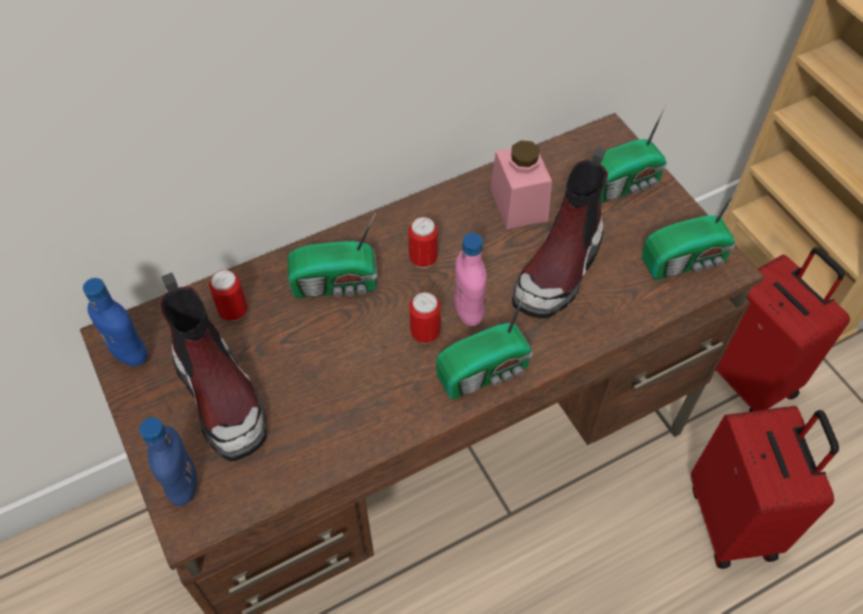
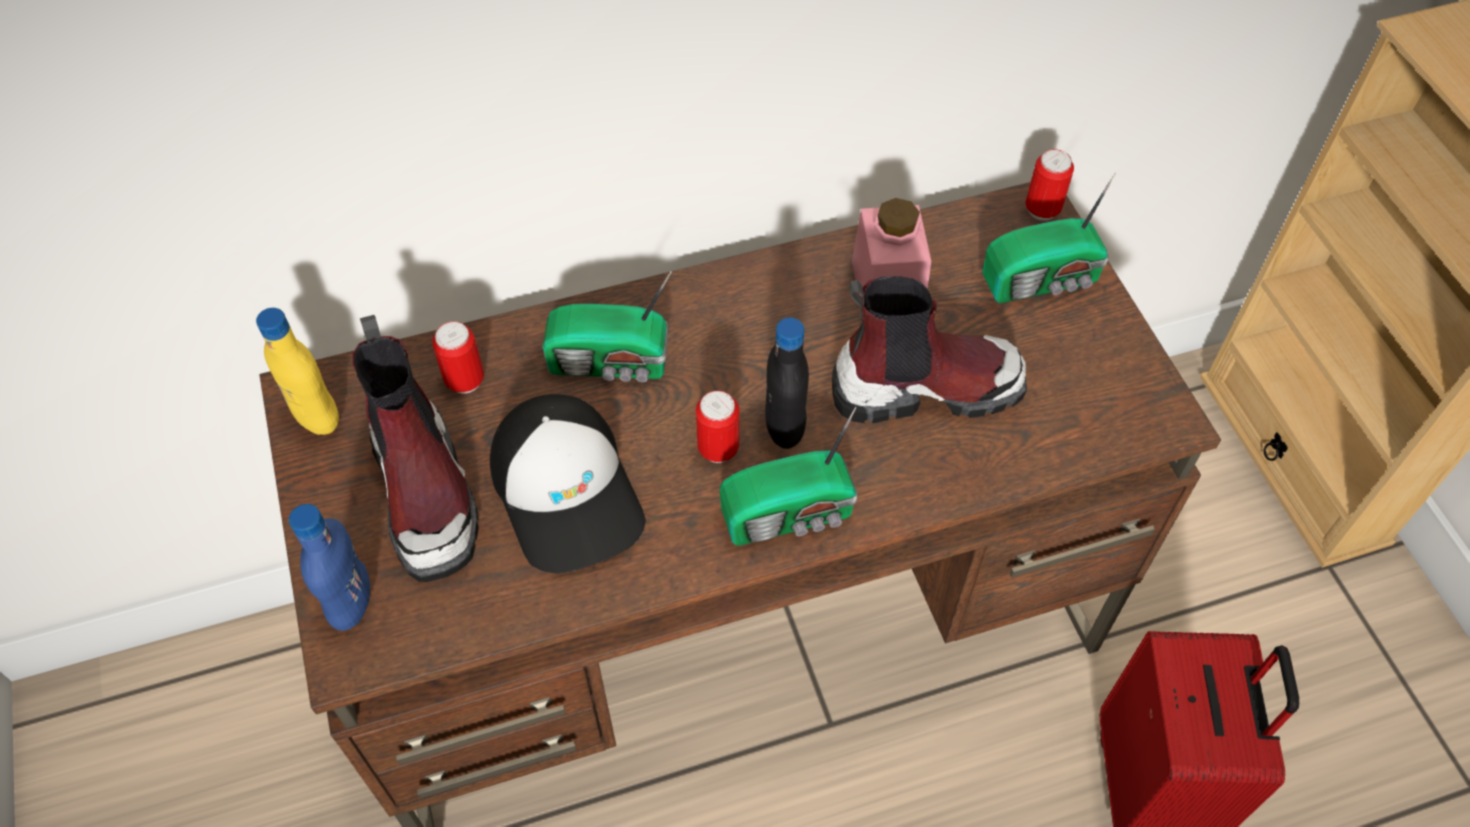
camera: 10 degrees right, 0 degrees up
blue bottle [83,278,147,367] -> yellow bottle [256,308,339,435]
can [408,217,438,268] -> can moved to [1025,149,1074,221]
pink bottle [454,233,487,326] -> black bottle [765,317,809,449]
boot [512,146,608,318] -> boot turned 135 degrees counterclockwise [832,276,1027,423]
radio [642,182,741,280] -> none
red suitcase [716,247,850,412] -> none
none -> cap [490,394,646,573]

